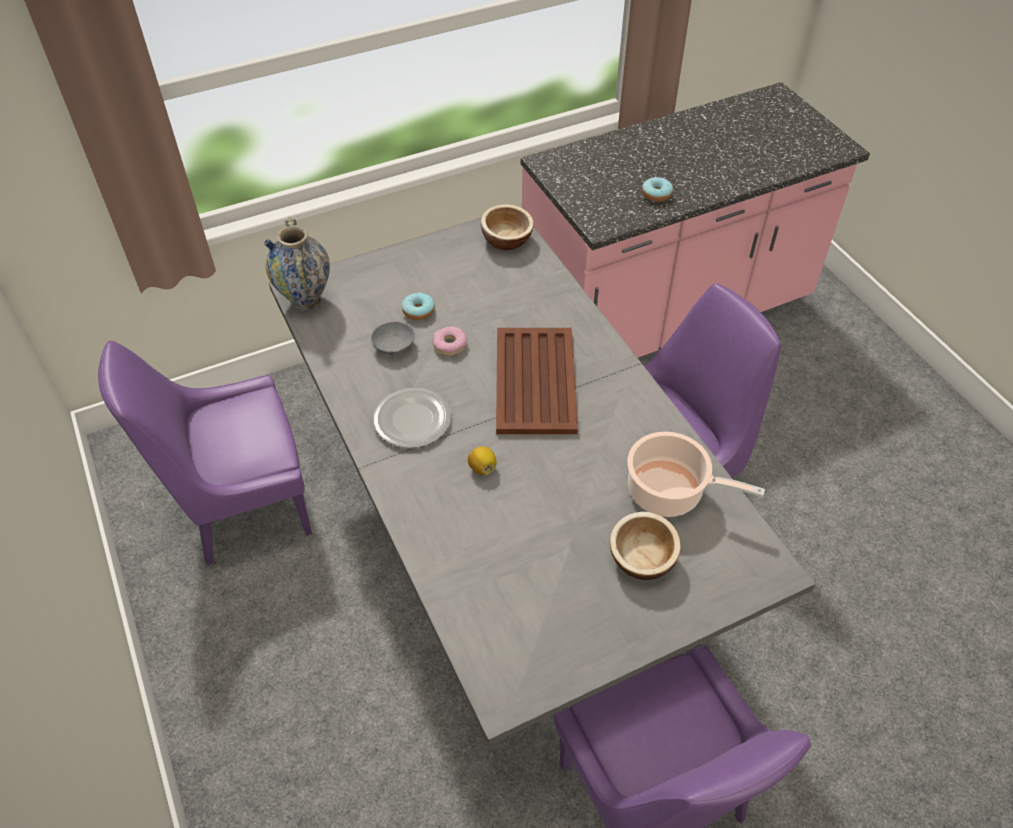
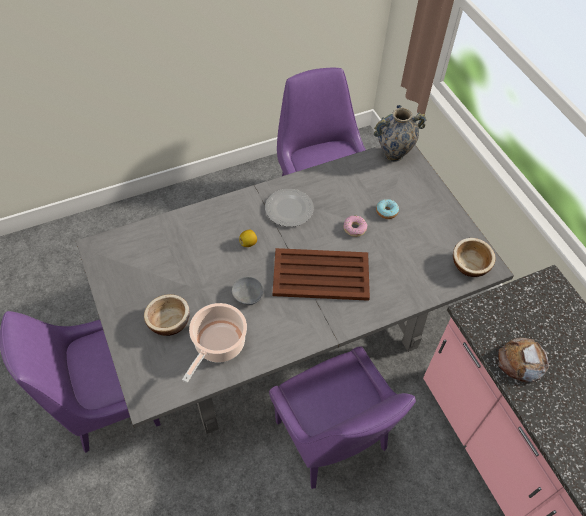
camera: 90 degrees right, 5 degrees up
grey bowl [371,322,415,355] -> grey bowl moved to [232,277,263,305]
donut [642,177,673,202] -> bread [498,338,549,383]

